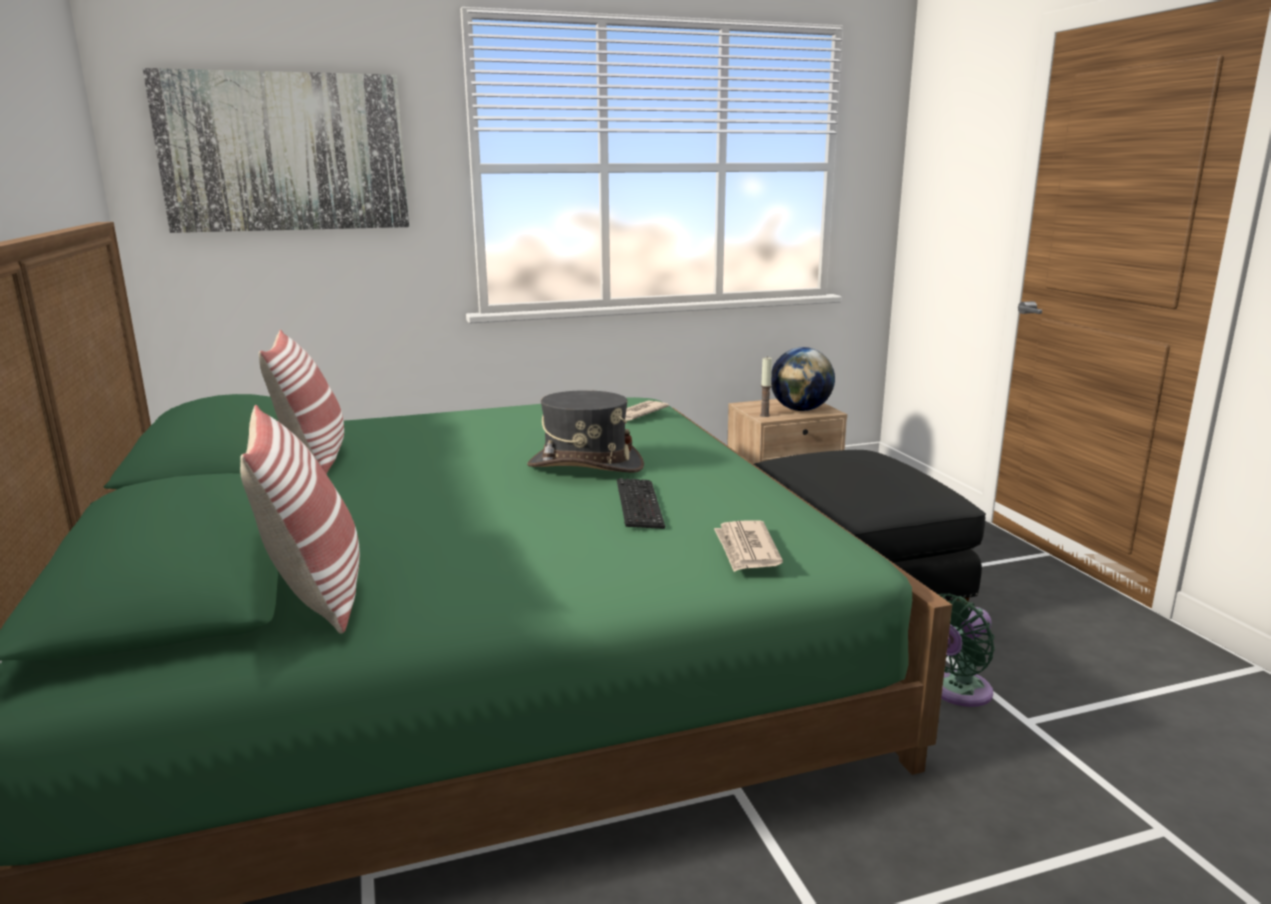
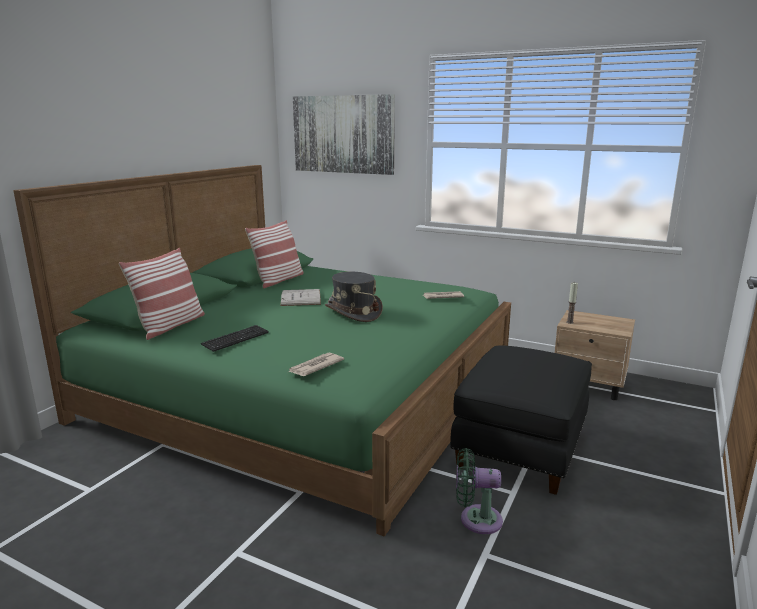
camera: 45 degrees right, 0 degrees up
keyboard [617,478,665,529] -> keyboard moved to [201,325,269,352]
globe [771,347,835,411] -> none
none -> white book [280,289,321,306]

